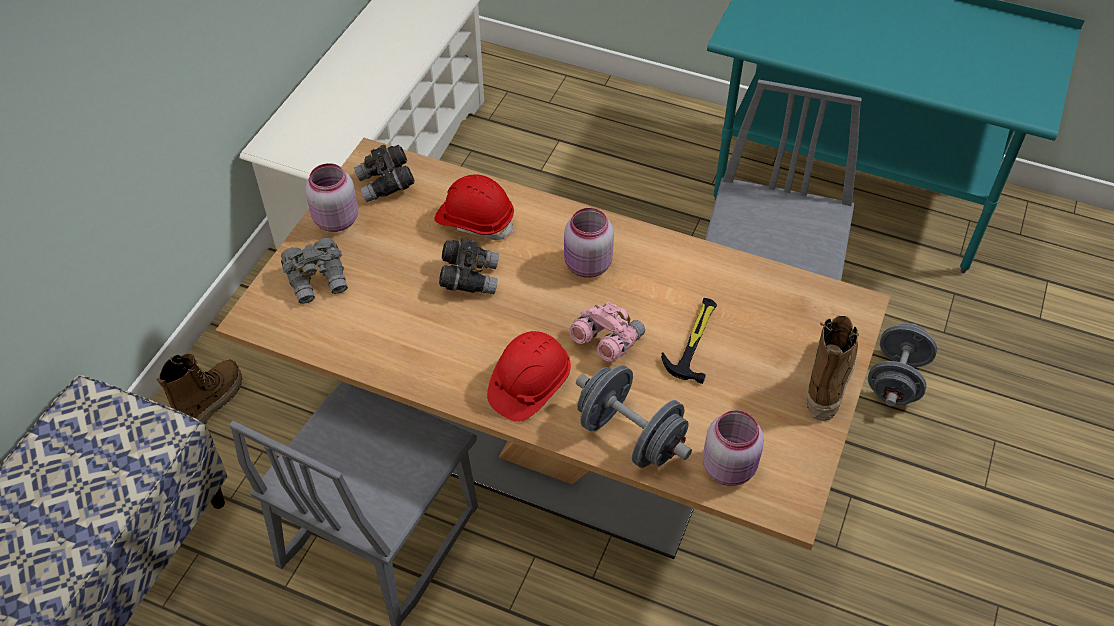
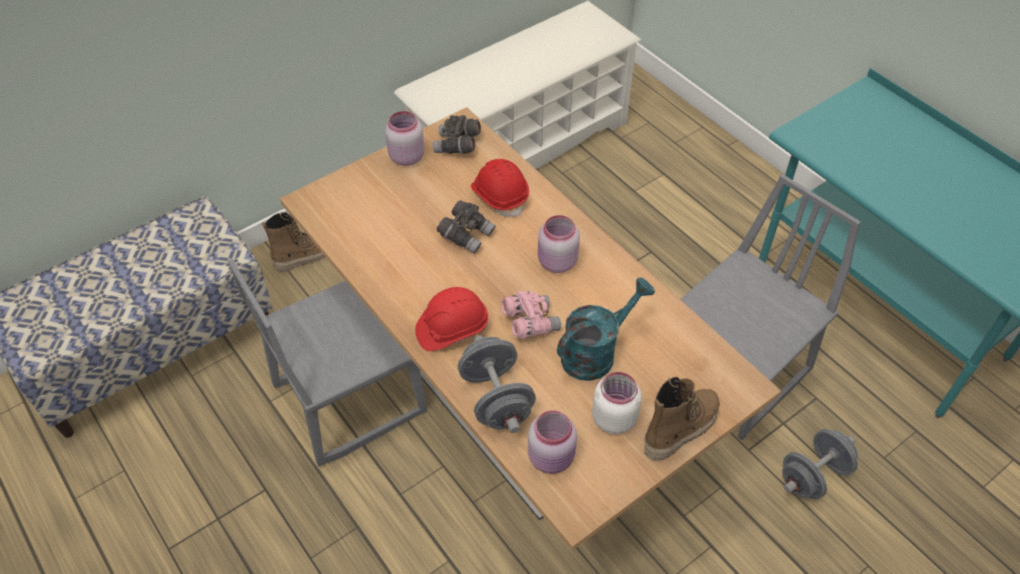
camera: 30 degrees right, 0 degrees up
grey binoculars [281,238,348,304] -> none
hammer [661,298,717,384] -> turquoise watering can [557,277,655,381]
none -> white jar [592,372,642,434]

